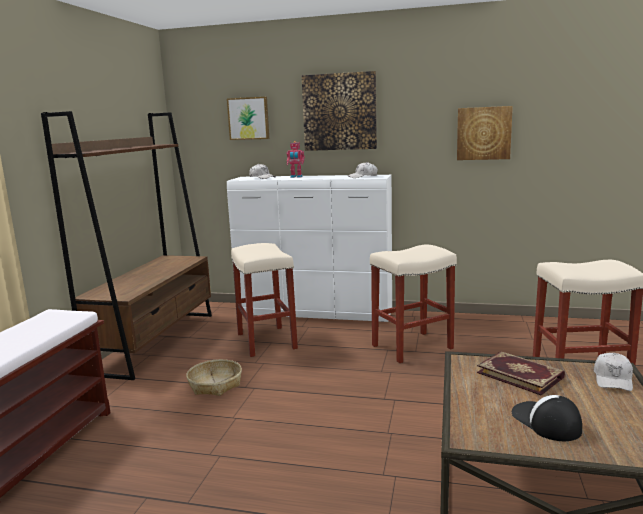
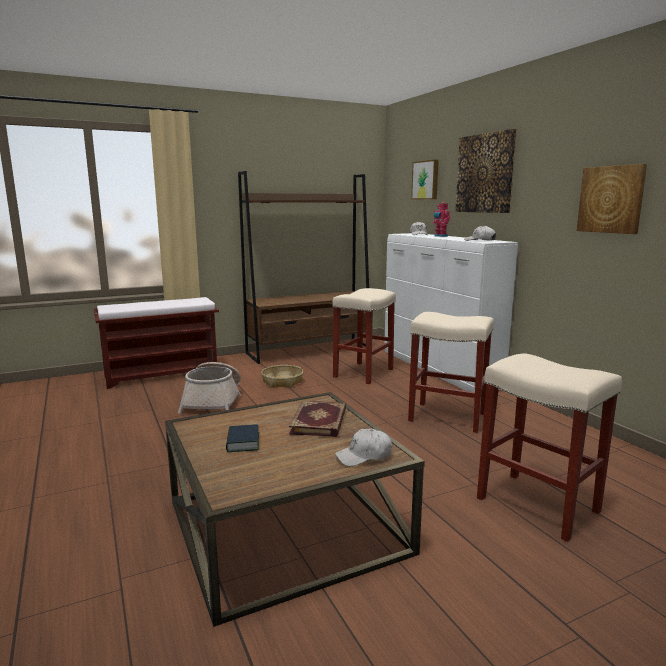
camera: 50 degrees right, 0 degrees up
cap [512,395,582,441] -> book [226,424,259,452]
none -> basket [178,362,241,414]

